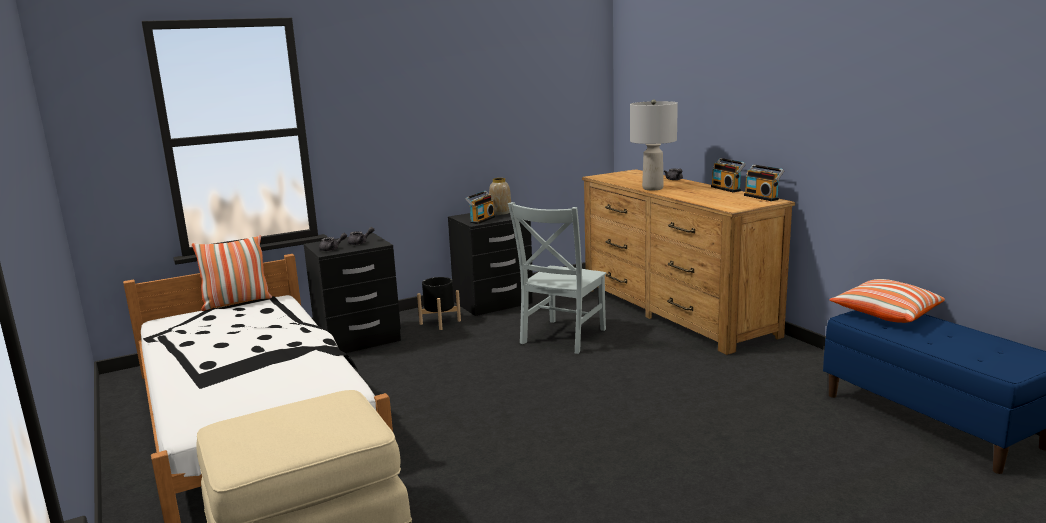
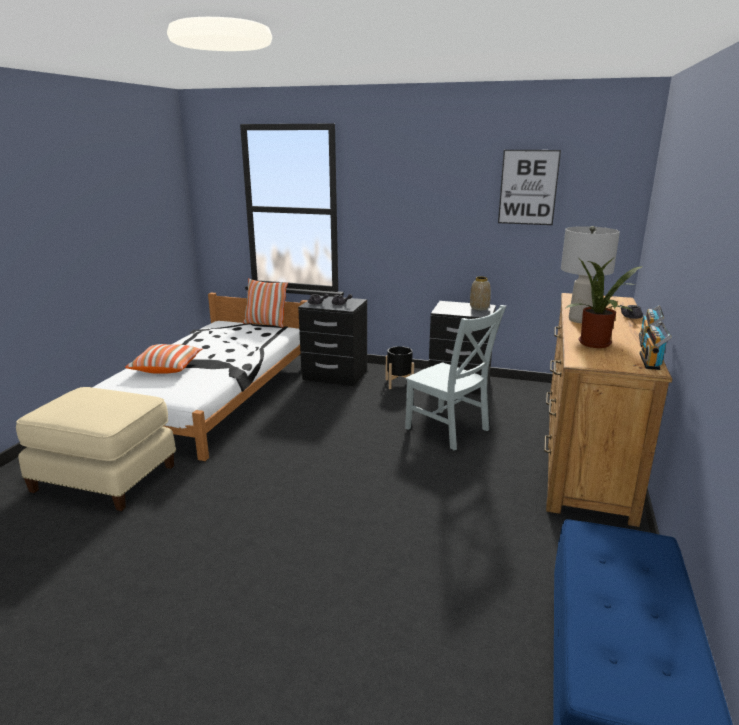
camera: 45 degrees right, 5 degrees up
radio [466,191,495,224] -> none
grey chair [508,202,606,354] -> grey chair turned 120 degrees counterclockwise [405,305,506,450]
pillow [830,279,945,323] -> pillow moved to [125,344,202,374]
none -> picture [498,150,561,225]
none -> potted plant [566,258,643,348]

